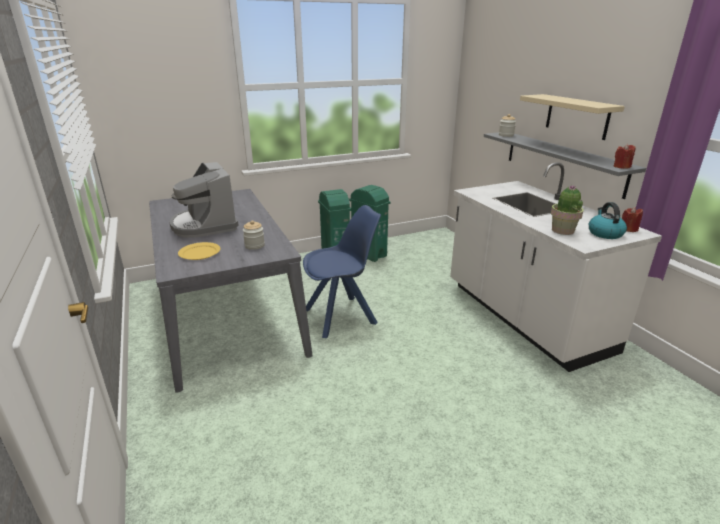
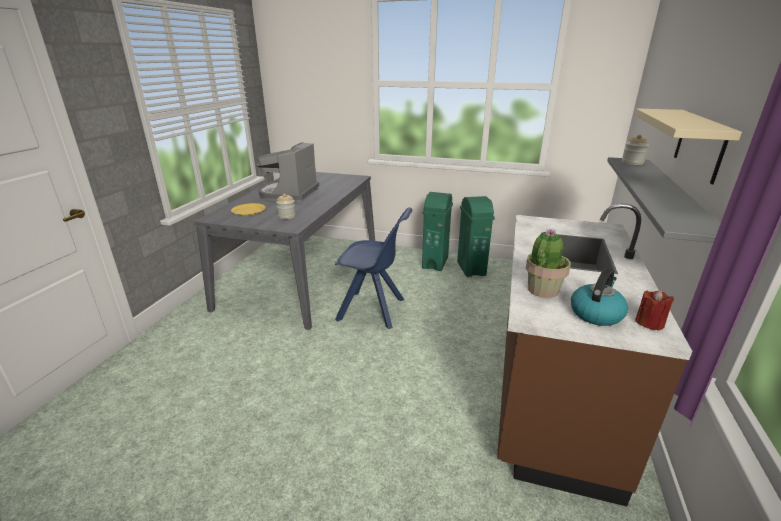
camera: 40 degrees right, 0 degrees up
white counter [450,162,662,372] -> brown counter [497,204,692,507]
red candle [614,144,636,169] -> none

